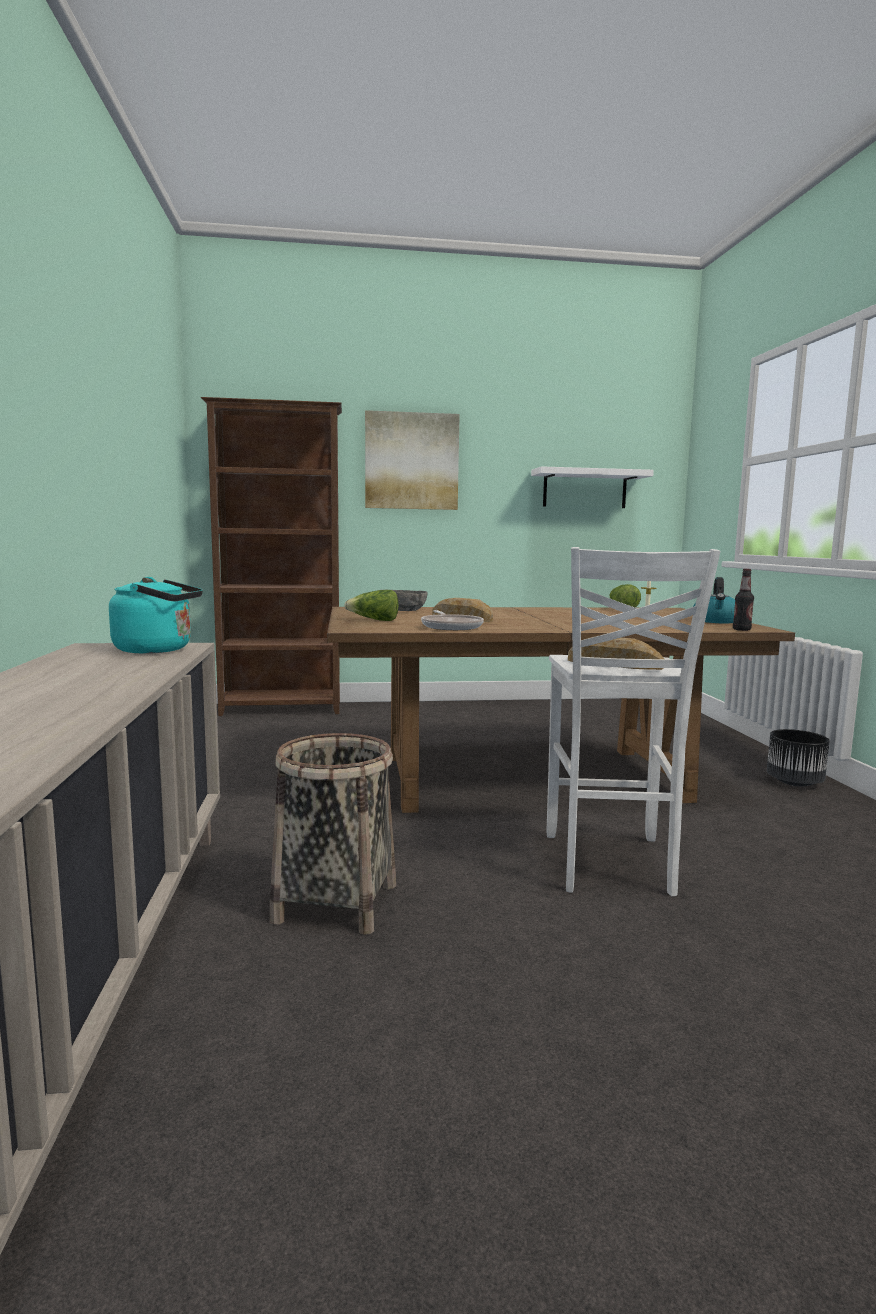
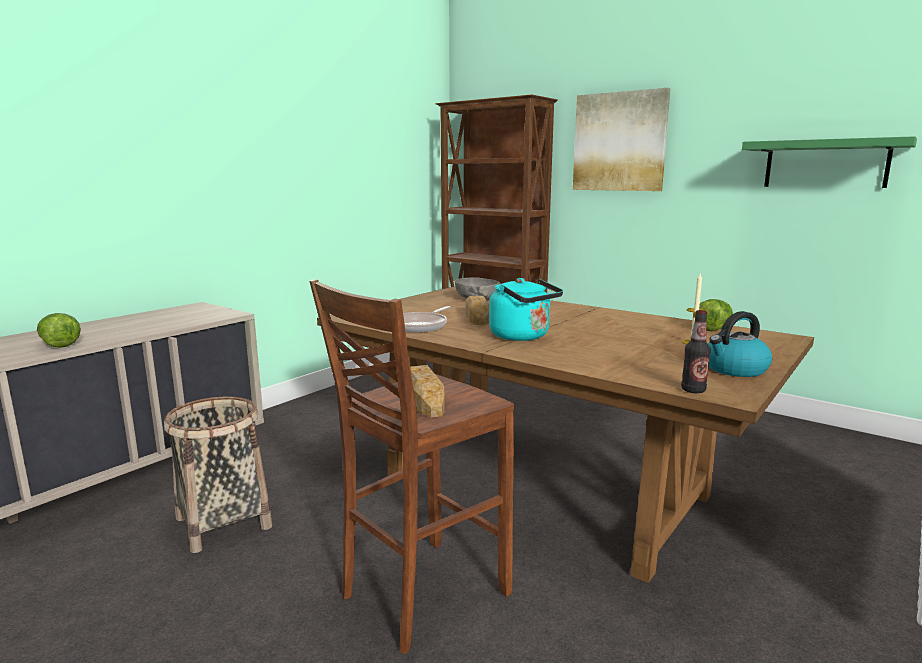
camera: 45 degrees right, 5 degrees up
turquoise kettle [109,577,203,654] -> turquoise kettle moved to [489,278,563,341]
lettuce [344,590,399,621] -> lettuce moved to [37,313,81,348]
white shelf [531,466,654,508] -> green shelf [742,136,917,188]
white stool [547,547,720,896] -> brown stool [310,279,515,654]
black planter [767,729,830,787] -> none

